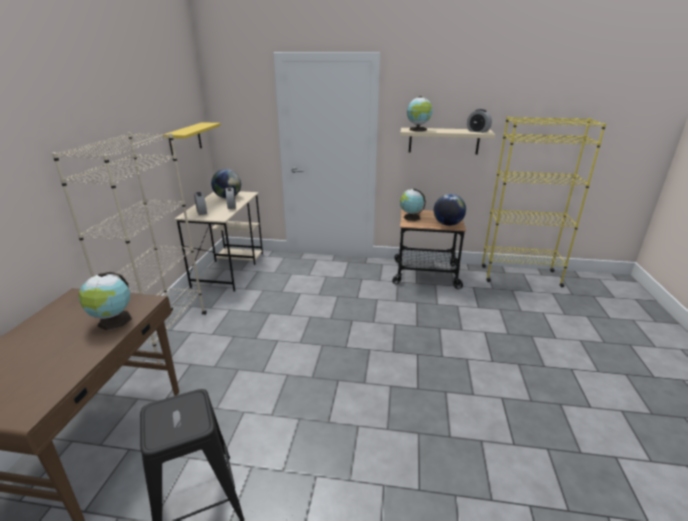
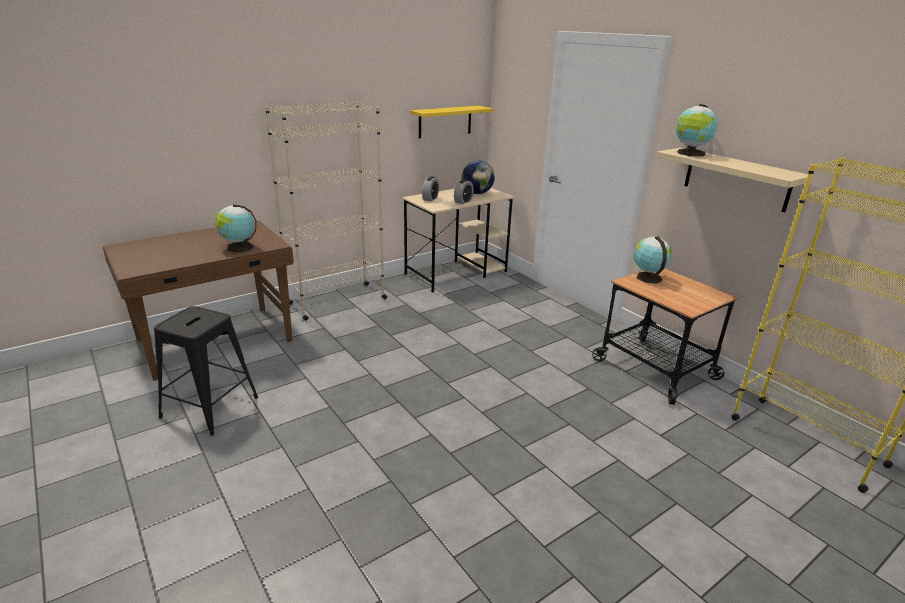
camera: 45 degrees right, 0 degrees up
globe [434,194,466,226] -> none
alarm clock [467,109,492,133] -> none

